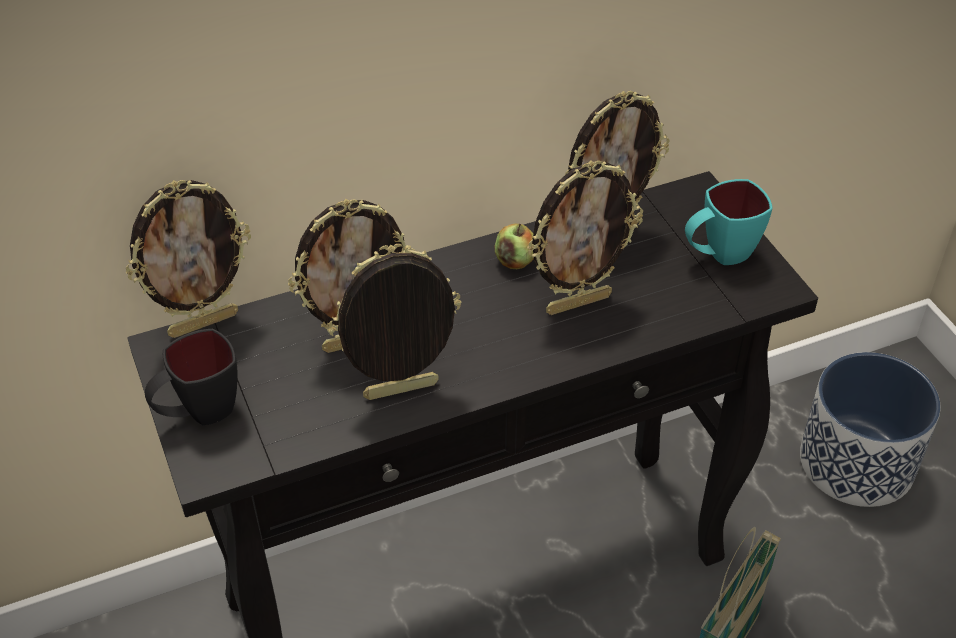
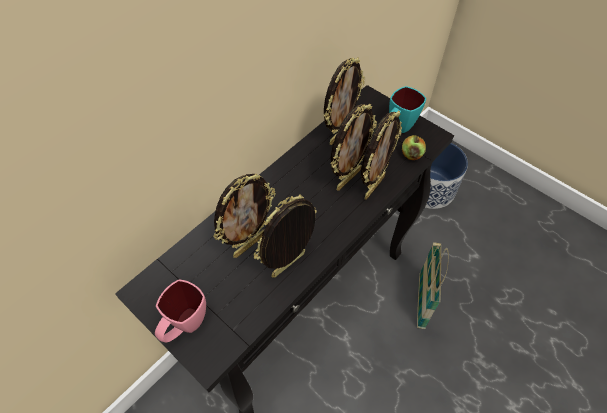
camera: 25 degrees left, 10 degrees up
picture frame [126,180,251,338] -> picture frame moved to [361,111,402,200]
black mug [145,329,238,425] -> pink mug [155,279,206,342]
apple [495,224,534,269] -> apple moved to [402,135,426,160]

